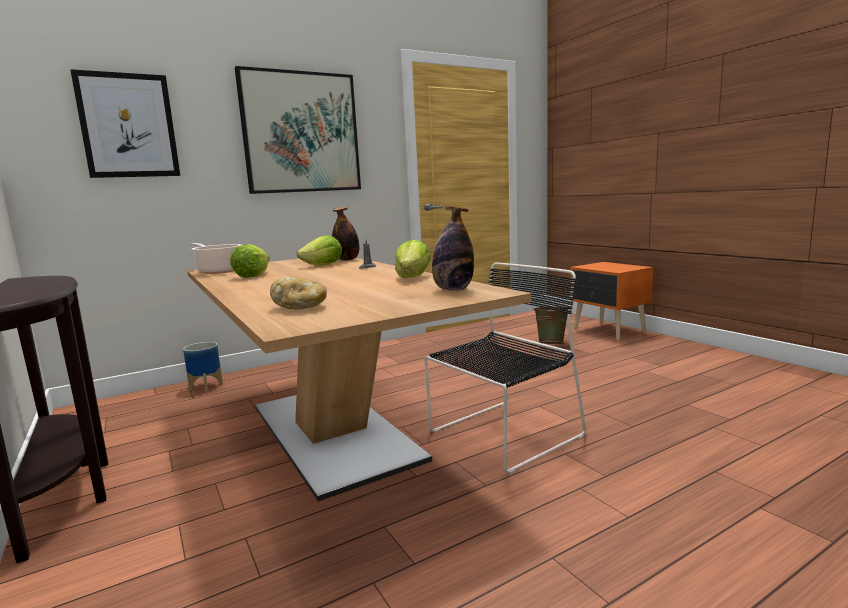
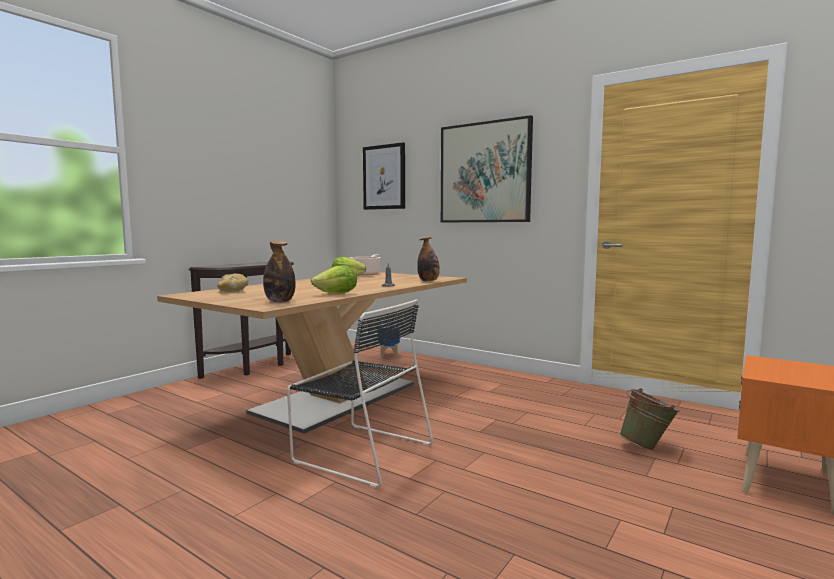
camera: 65 degrees right, 5 degrees down
lettuce [297,235,342,265] -> none

